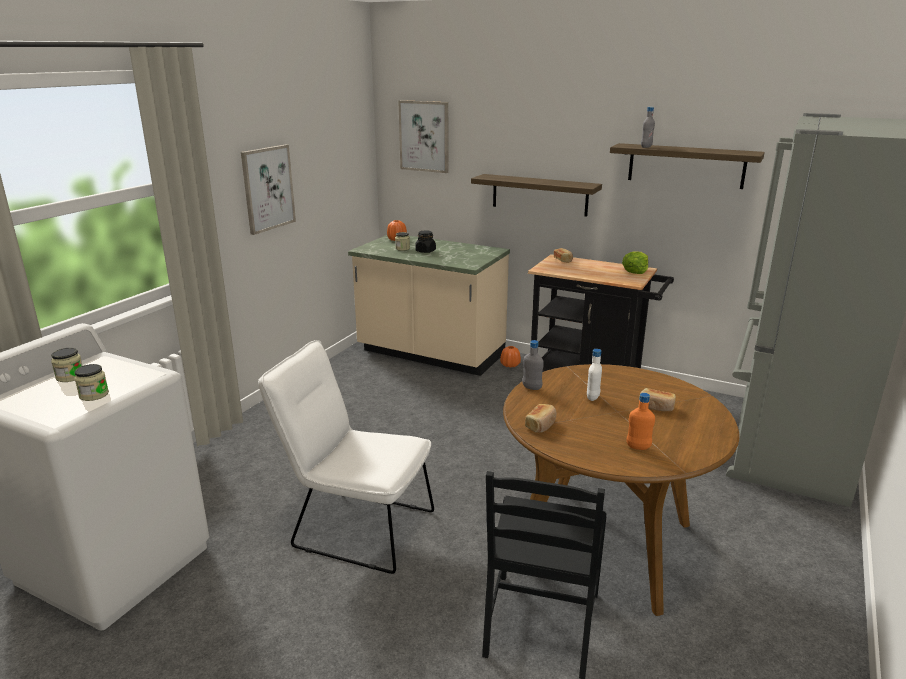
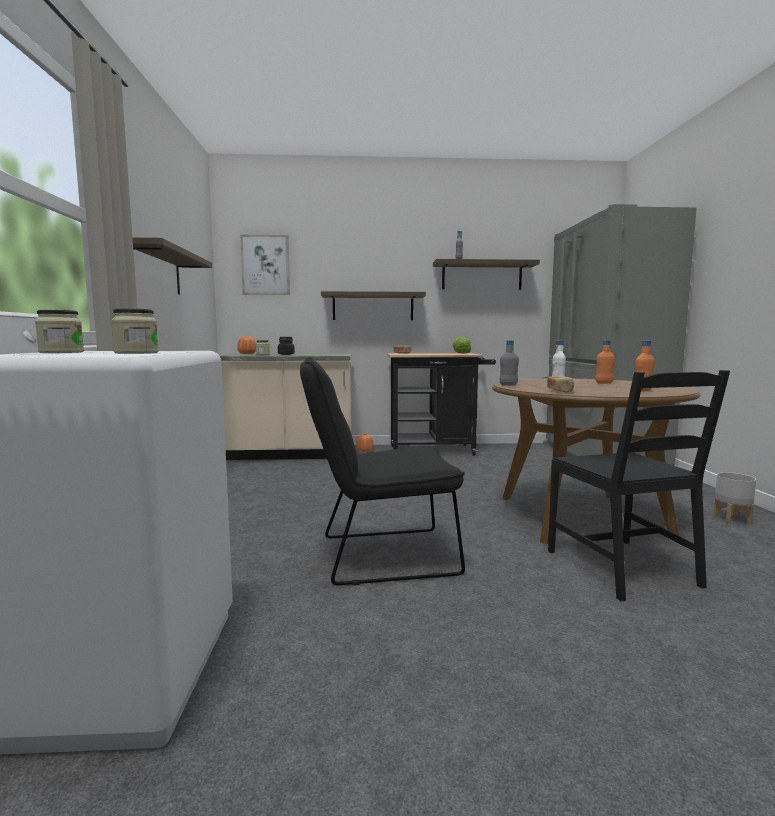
camera: 30 degrees left, 15 degrees down
picture [241,144,296,235] -> shelf [132,237,212,295]
white chair [258,340,434,574] -> black chair [300,358,465,585]
bread [639,388,676,411] -> orange bottle [595,340,615,384]
none -> grey planter [713,472,756,524]

